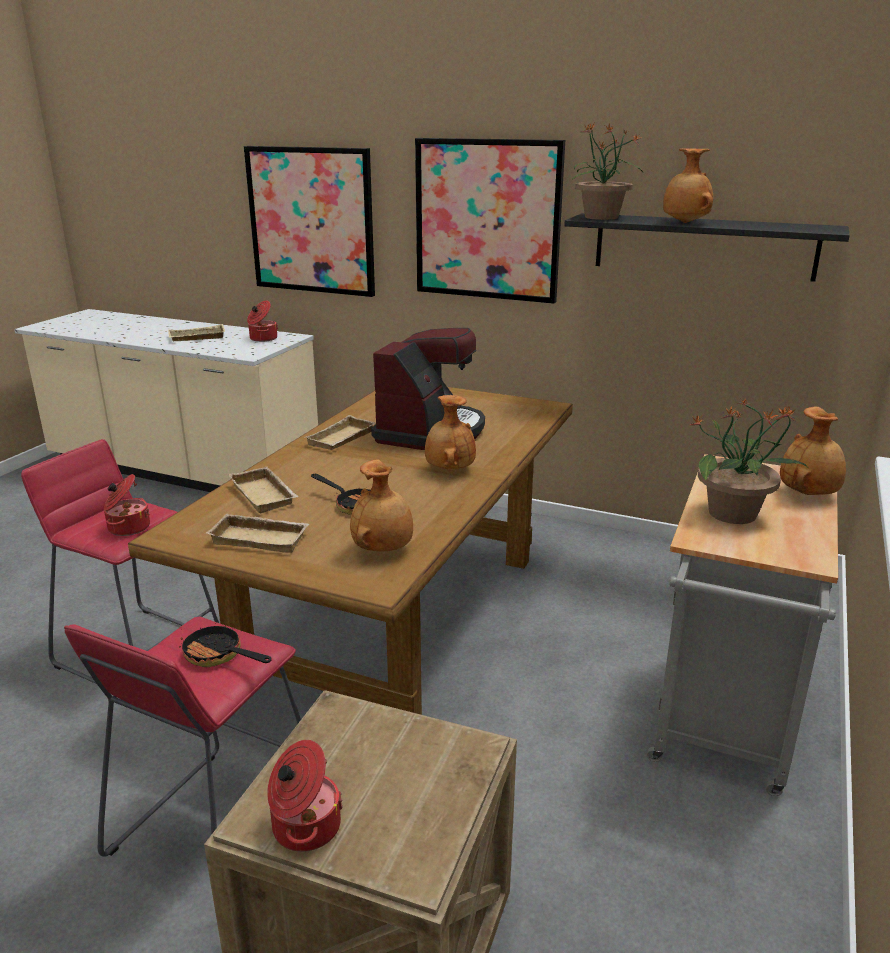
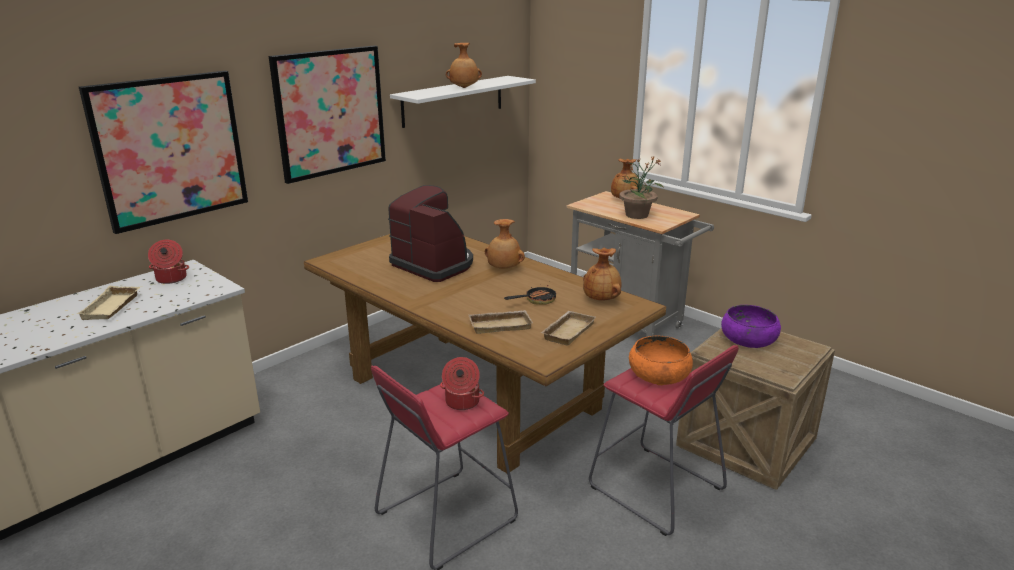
camera: 70 degrees left, 0 degrees up
frying pan [179,621,272,667] -> orange bowl [629,336,693,385]
cooking pot [267,740,343,852] -> none
beige tray [306,415,376,450] -> none
black shelf [564,213,850,282] -> white shelf [390,76,536,128]
potted plant [572,124,643,220] -> none
none -> purple bowl [721,305,781,348]

